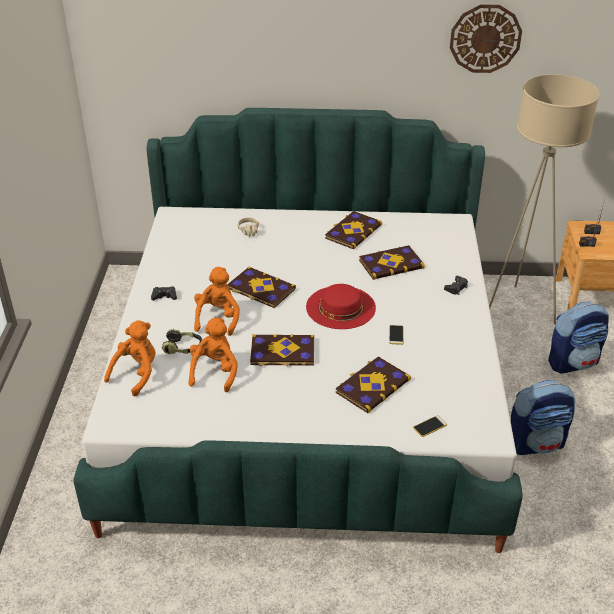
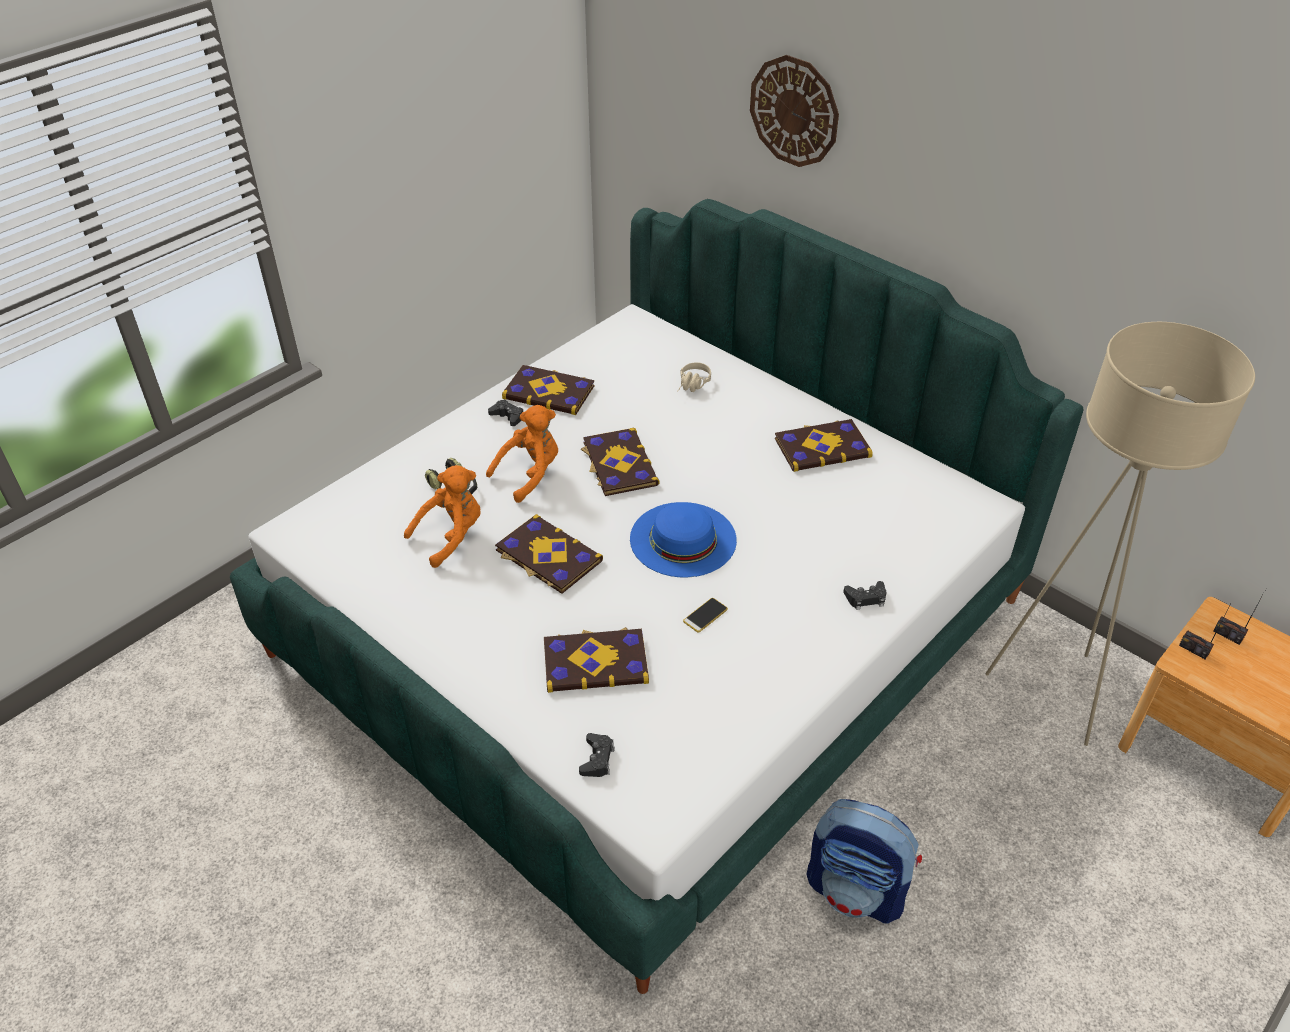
camera: 40 degrees right, 5 degrees up
orange plush toy [104,321,156,396] -> none
red hat [306,284,376,329] -> blue hat [630,502,737,578]
book [359,245,425,280] -> book moved to [502,365,594,415]
phone [413,415,447,437] -> black game controller [579,733,615,777]
wall clock [450,4,522,73] -> wall clock moved to [750,55,839,167]
backpack [548,302,609,373] -> none

